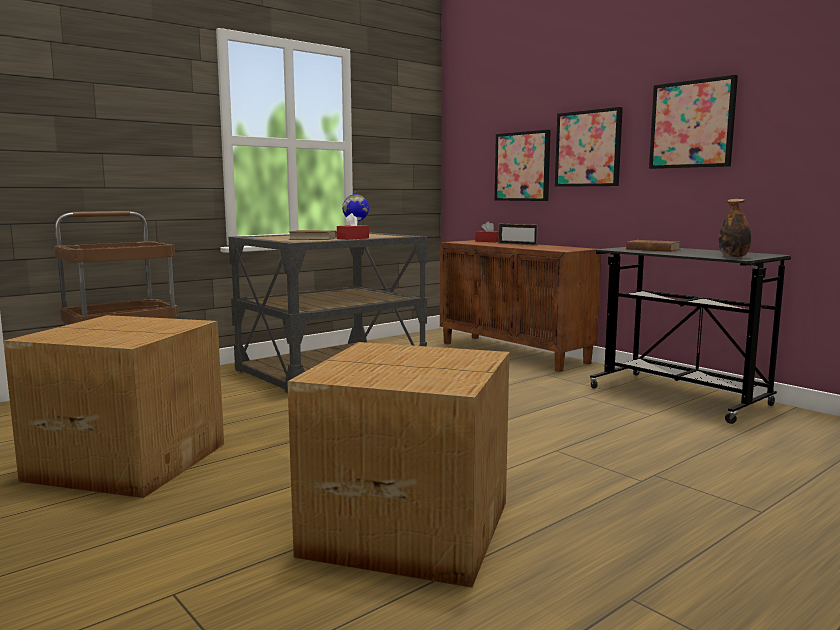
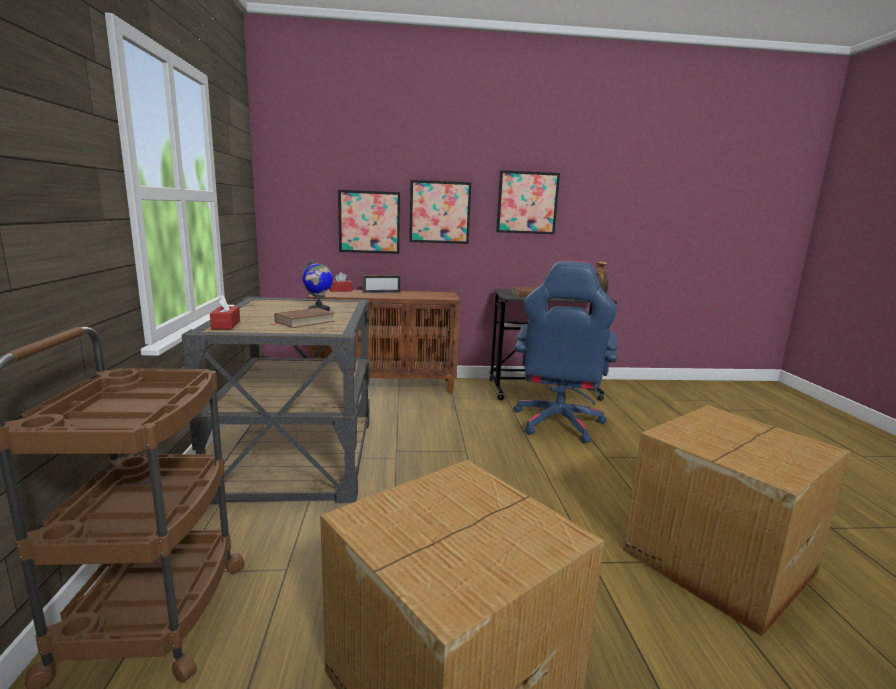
camera: 55 degrees left, 5 degrees up
red tissue box [337,213,369,240] -> red tissue box moved to [210,295,240,329]
none -> blue office chair [513,261,617,443]

